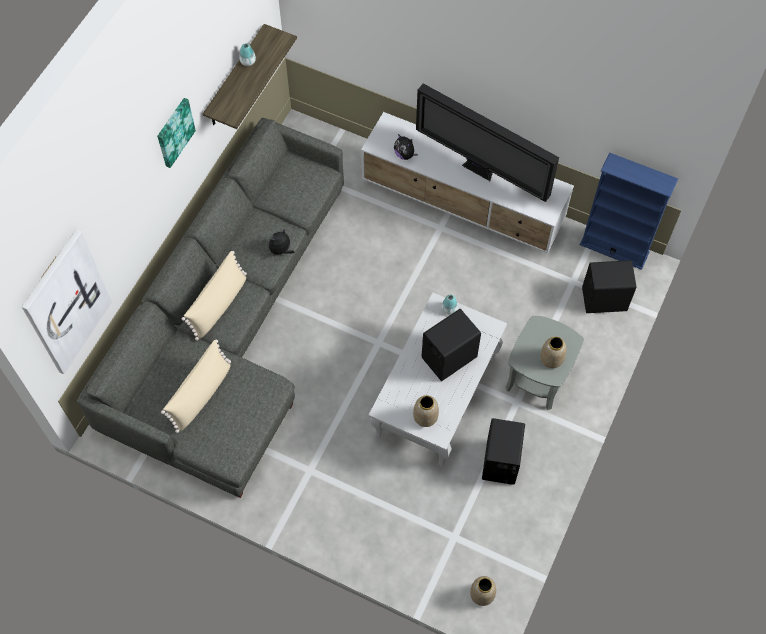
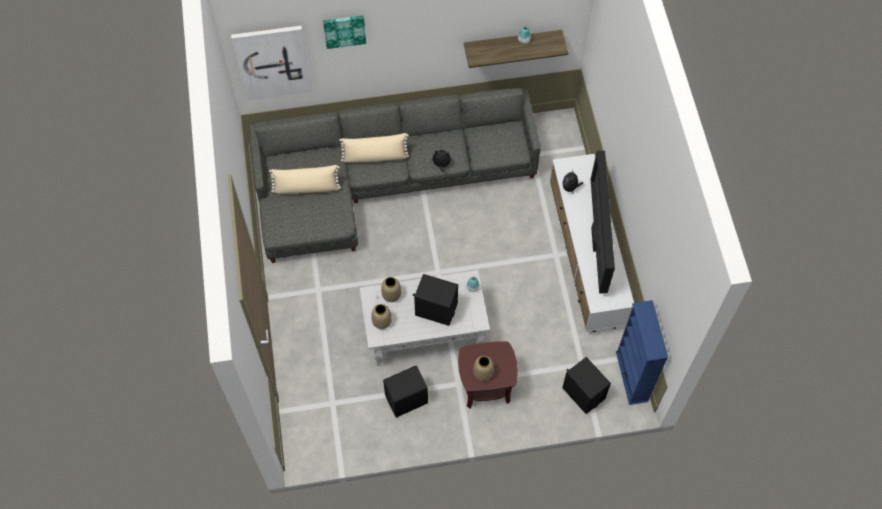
camera: 55 degrees right, 0 degrees up
picture [157,98,196,168] -> picture moved to [323,15,366,49]
vase [470,576,496,606] -> vase moved to [381,277,401,302]
grey side table [506,316,584,410] -> brown side table [458,341,518,408]

